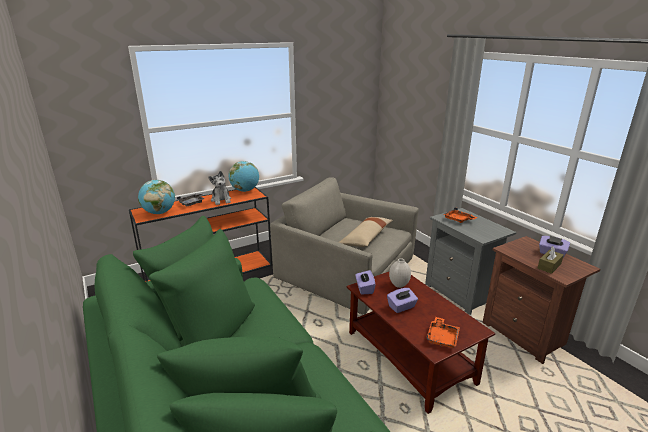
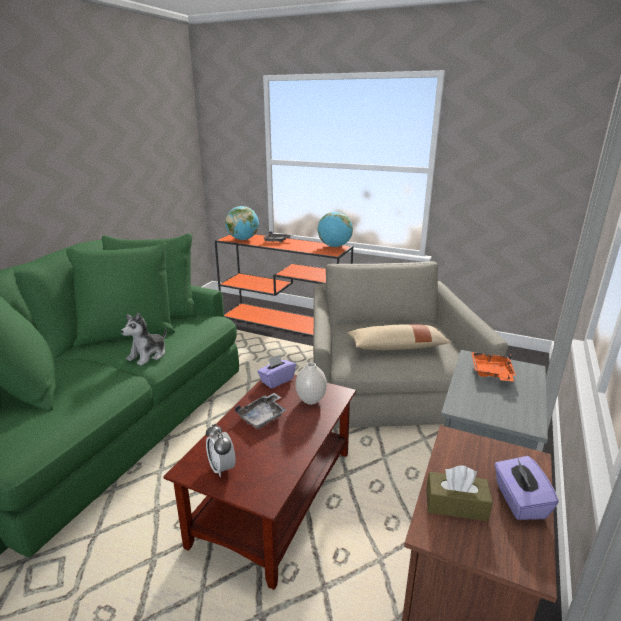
camera: 55 degrees right, 0 degrees up
plush toy [208,171,231,205] -> plush toy moved to [121,312,166,366]
purple tissue box [387,288,418,313] -> grey tray [235,393,287,429]
orange tray [427,317,460,348] -> alarm clock [206,424,236,477]

